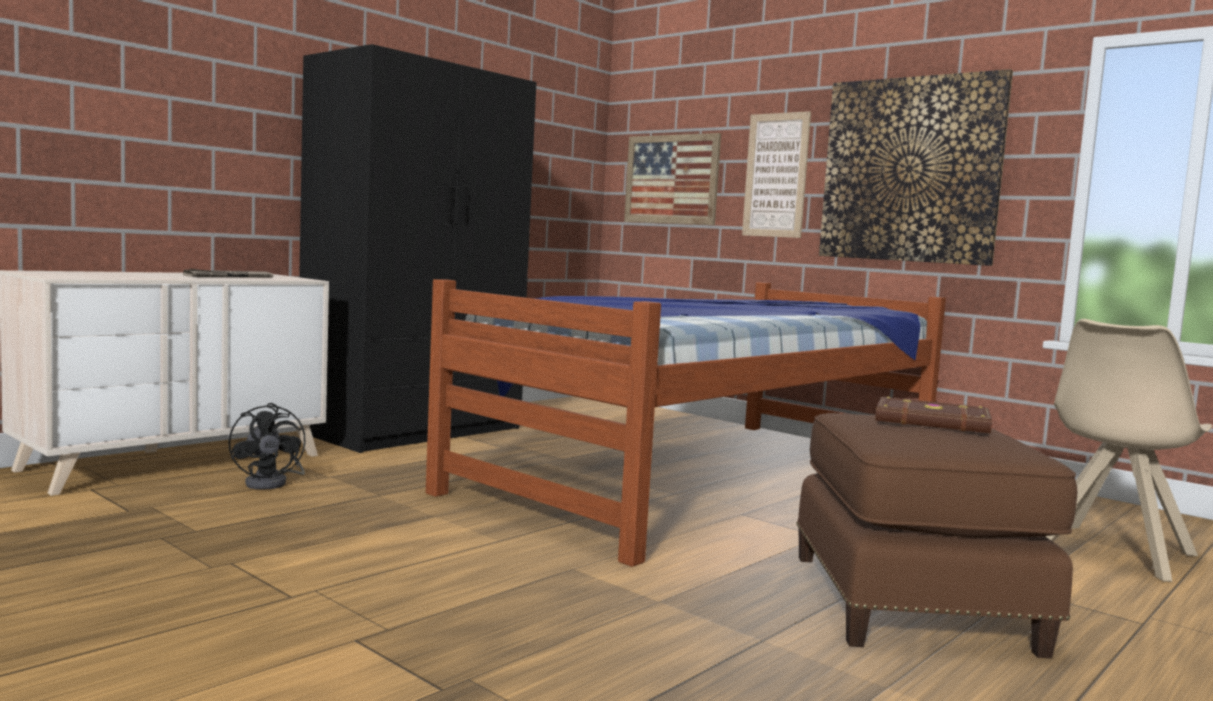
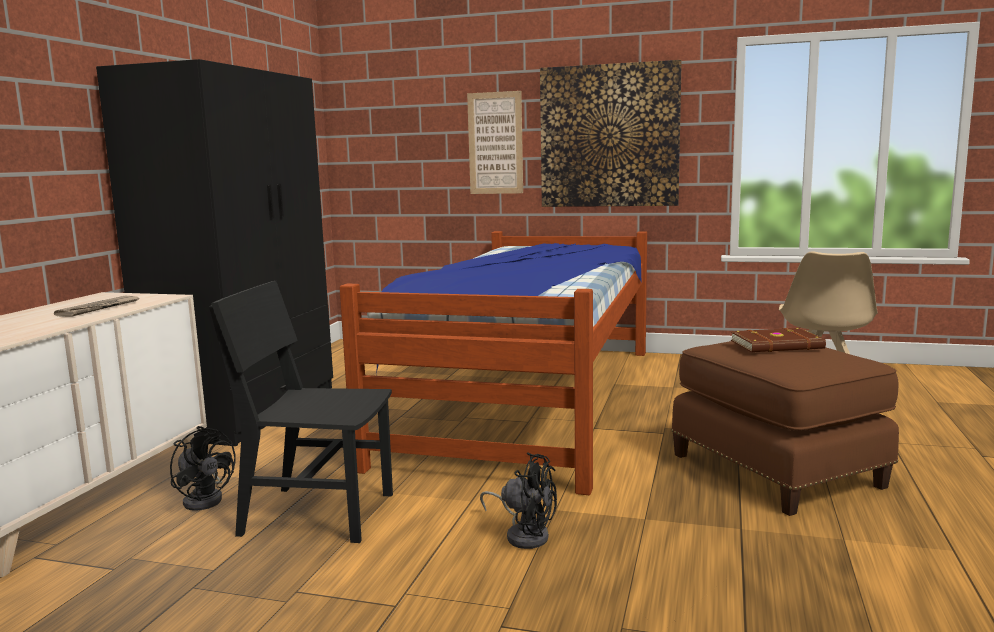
camera: 25 degrees left, 5 degrees up
picture [624,133,721,225] -> none
none -> black chair [209,281,393,543]
none -> black fan [480,452,557,549]

